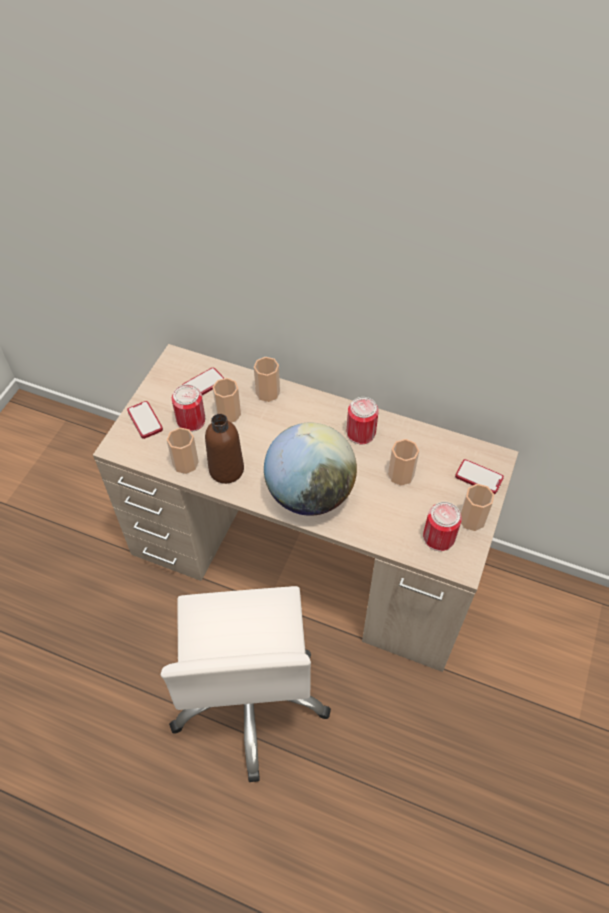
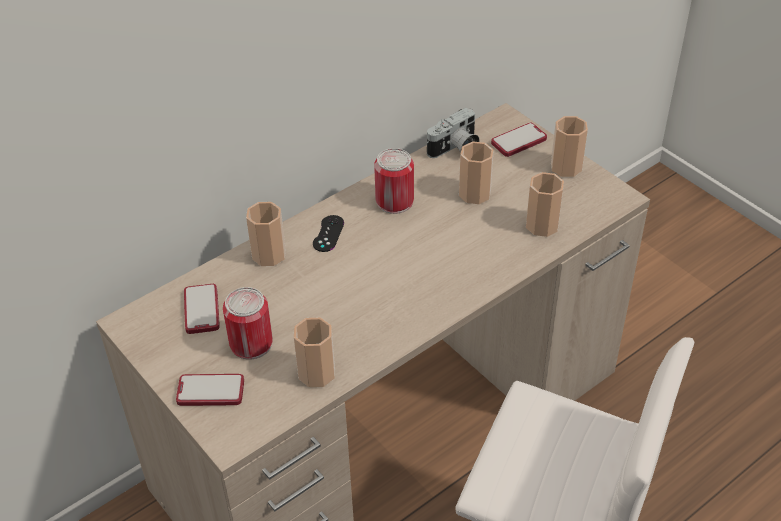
camera: 60 degrees left, 10 degrees down
brown bottle [205,414,244,484] -> none
cup [213,378,241,422] -> cup moved to [526,172,564,237]
globe [264,423,357,516] -> none
can [423,502,462,551] -> none
none -> black game controller [313,215,344,252]
none -> camera [427,108,480,158]

